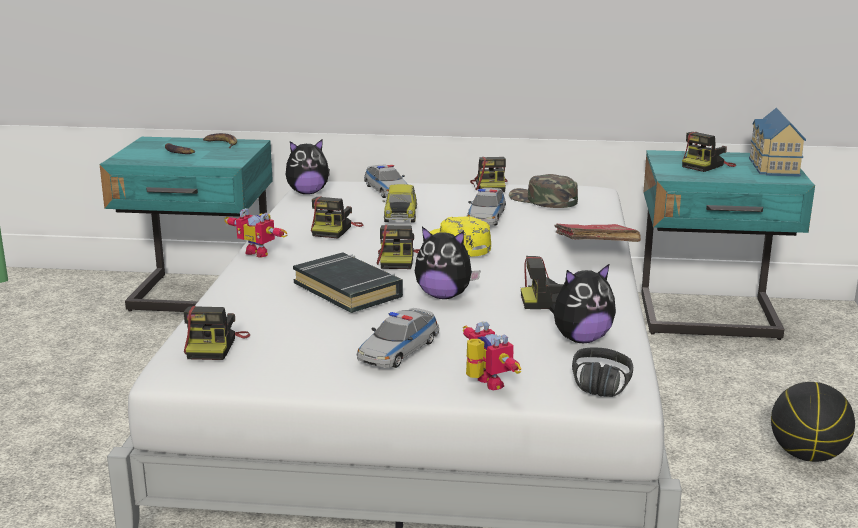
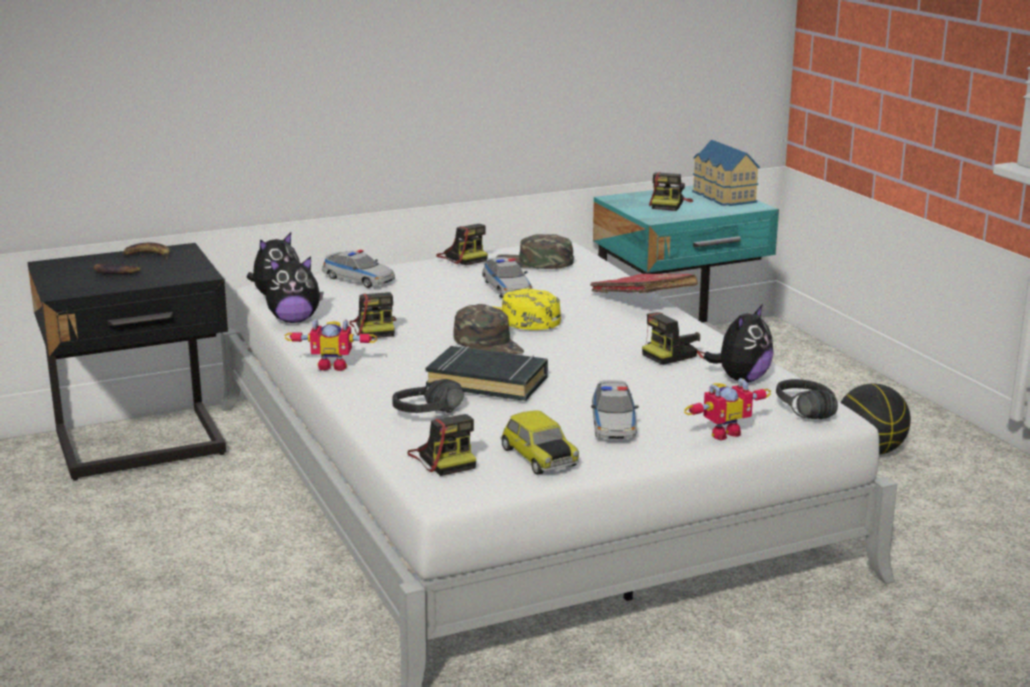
camera: 30 degrees left, 0 degrees up
turquoise nightstand [100,137,273,312] -> black nightstand [27,243,228,481]
camera [377,225,420,269] -> green cap [453,304,524,354]
toy car [383,184,417,222] -> toy car moved to [500,410,579,475]
plush toy [415,227,480,299] -> plush toy moved to [266,256,324,323]
toy robot [463,322,521,390] -> toy robot turned 120 degrees clockwise [684,378,771,440]
none -> black headphones [392,379,464,413]

